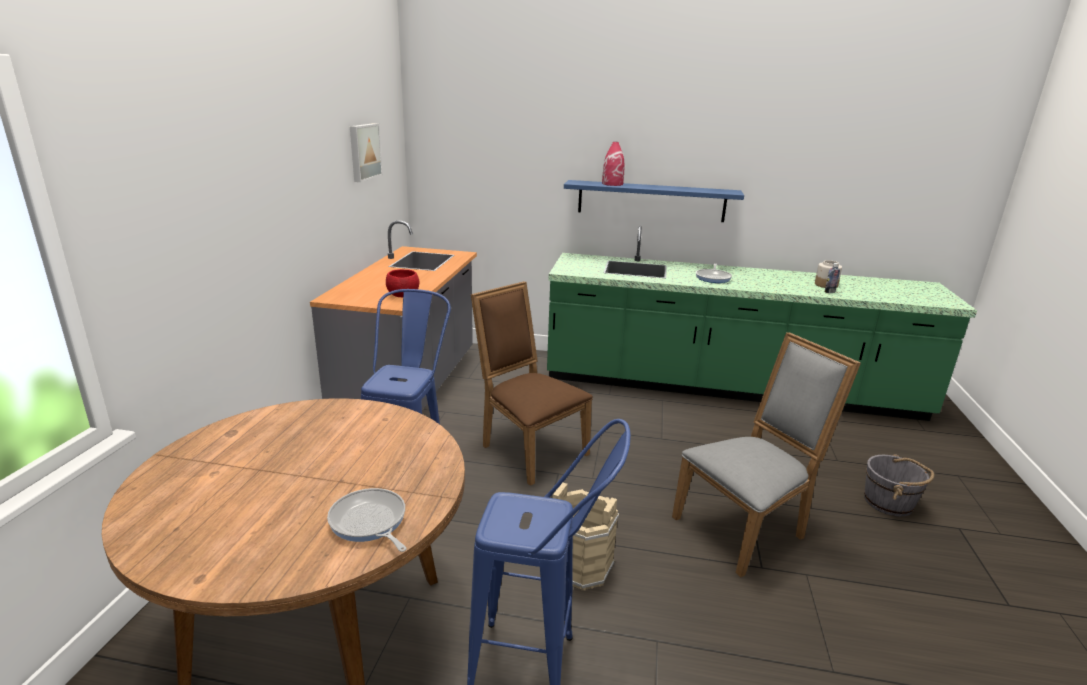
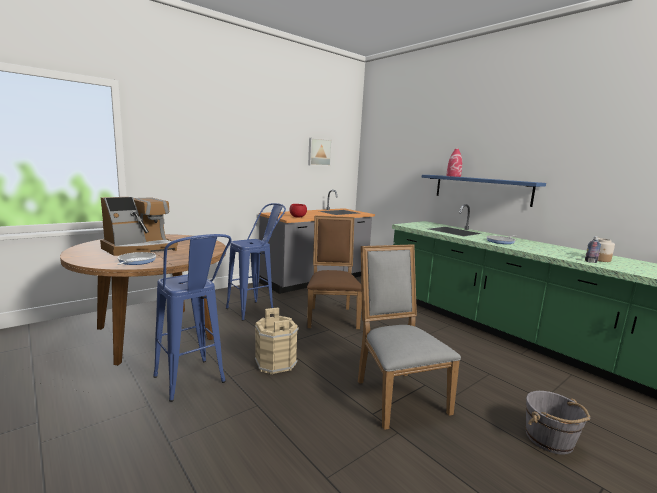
camera: 40 degrees right, 10 degrees down
grey chair [672,332,861,577] -> grey chair turned 120 degrees counterclockwise [358,244,461,430]
none -> coffee machine [100,197,178,256]

